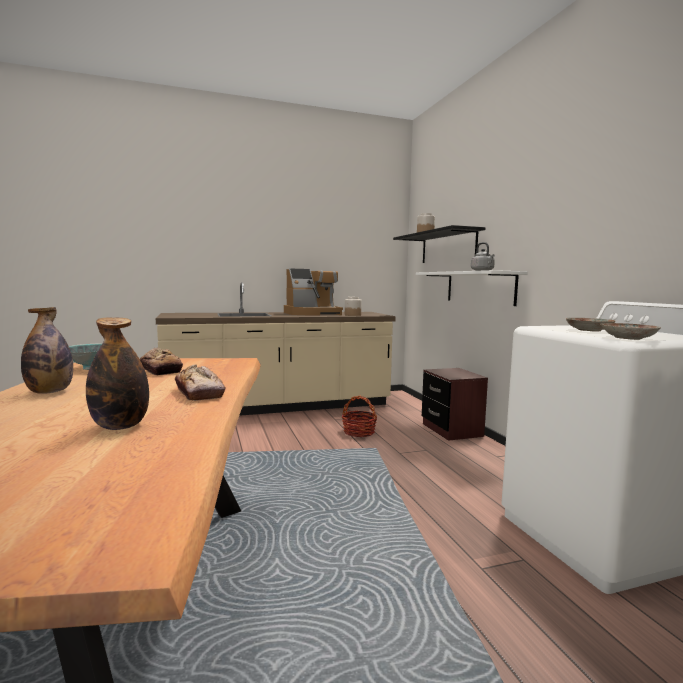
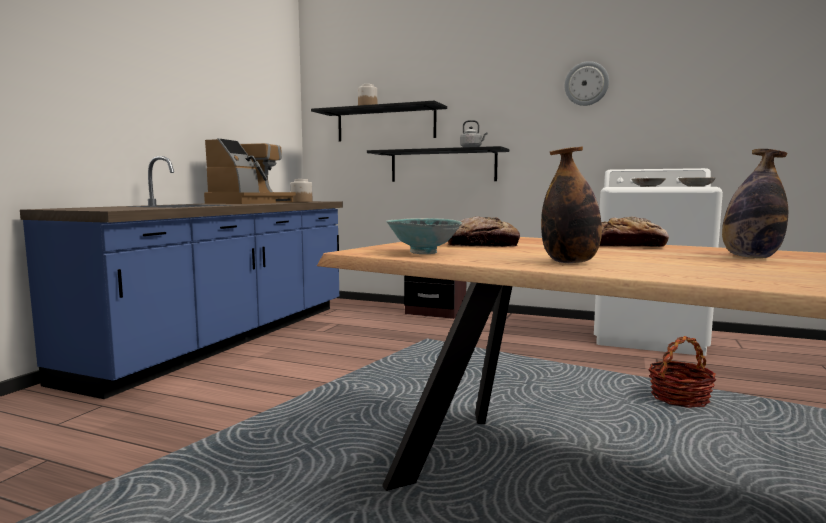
camera: 50 degrees left, 0 degrees up
beige counter [156,282,396,416] -> blue counter [20,156,343,399]
basket [342,396,377,437] -> basket moved to [648,336,716,408]
white shelf [416,270,528,306] -> black shelf [367,146,509,182]
none -> wall clock [565,61,609,106]

